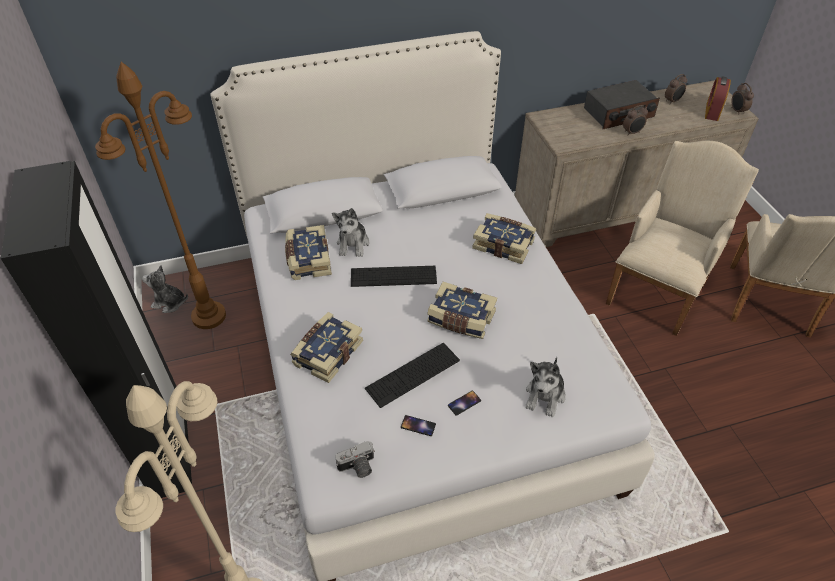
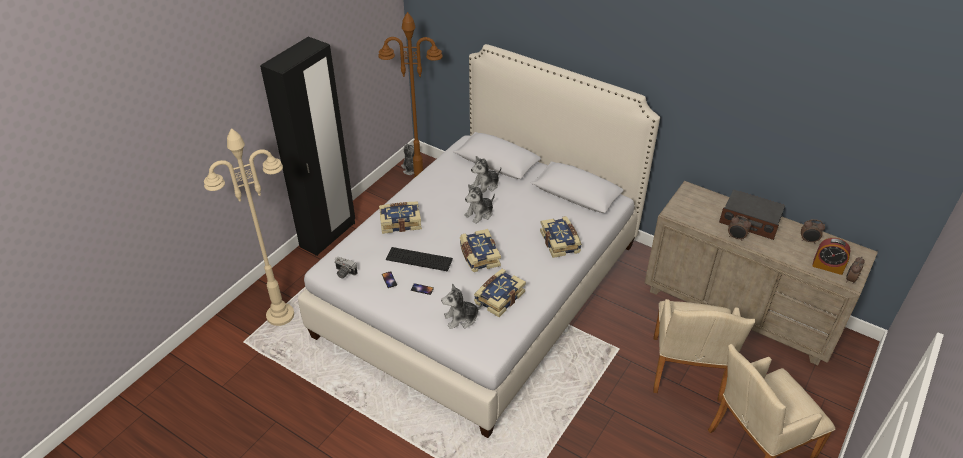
camera: 50 degrees right, 5 degrees down
book [285,225,332,280] -> book moved to [474,269,526,317]
keyboard [351,266,437,287] -> plush toy [464,184,495,224]
beige armchair [606,141,759,336] -> beige armchair turned 105 degrees clockwise [653,299,755,402]
alarm clock [705,76,731,121] -> alarm clock turned 135 degrees counterclockwise [812,238,851,275]

